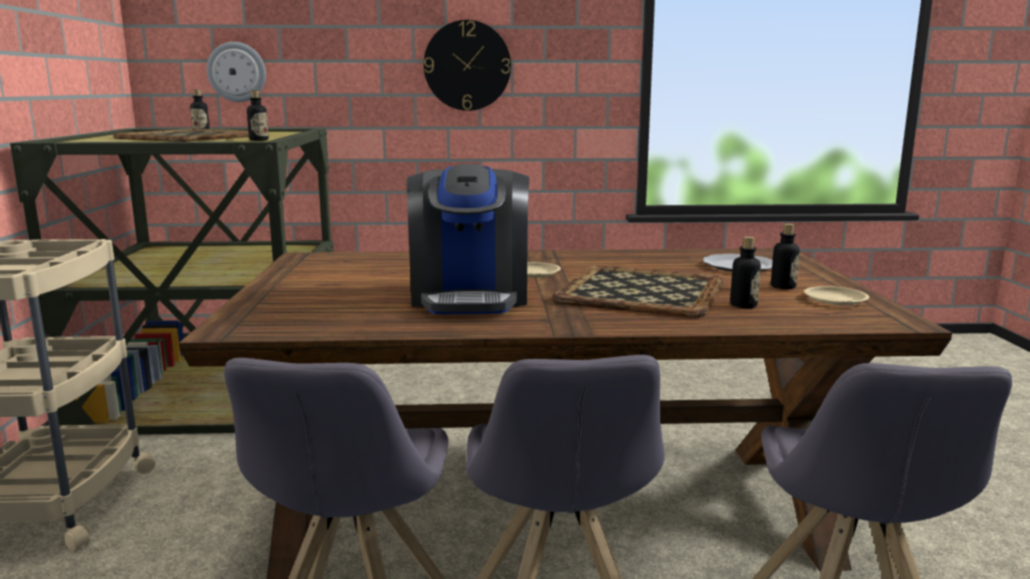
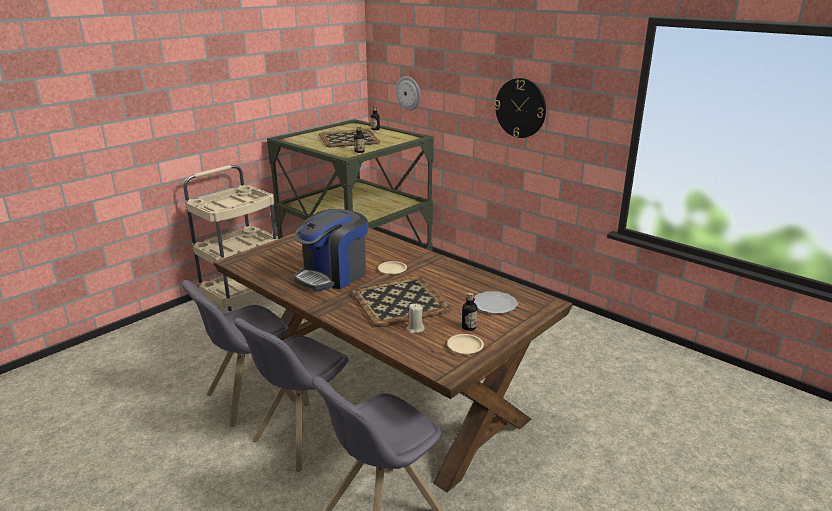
camera: 45 degrees right, 10 degrees up
bottle [730,236,761,308] -> beige candle [407,304,424,334]

